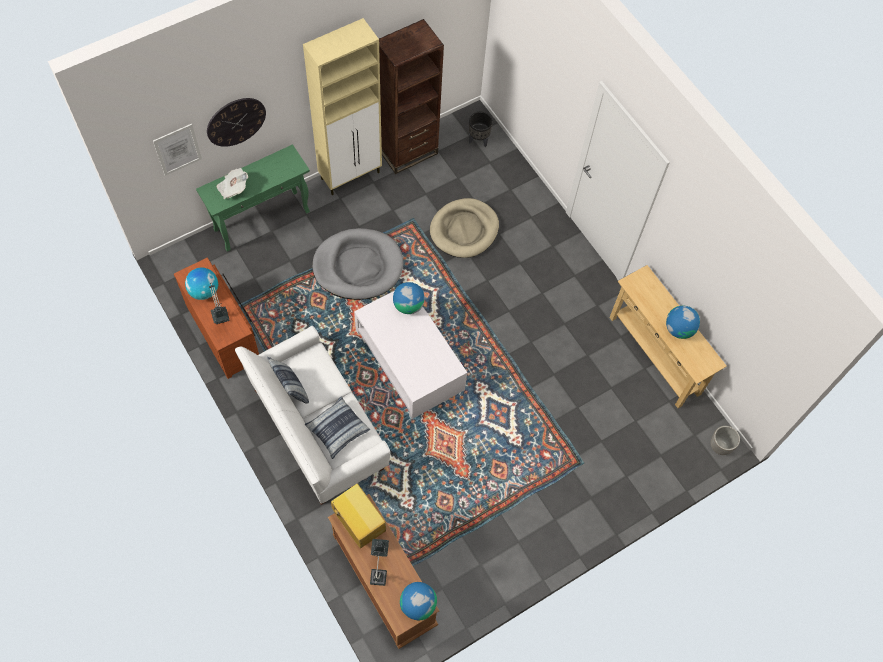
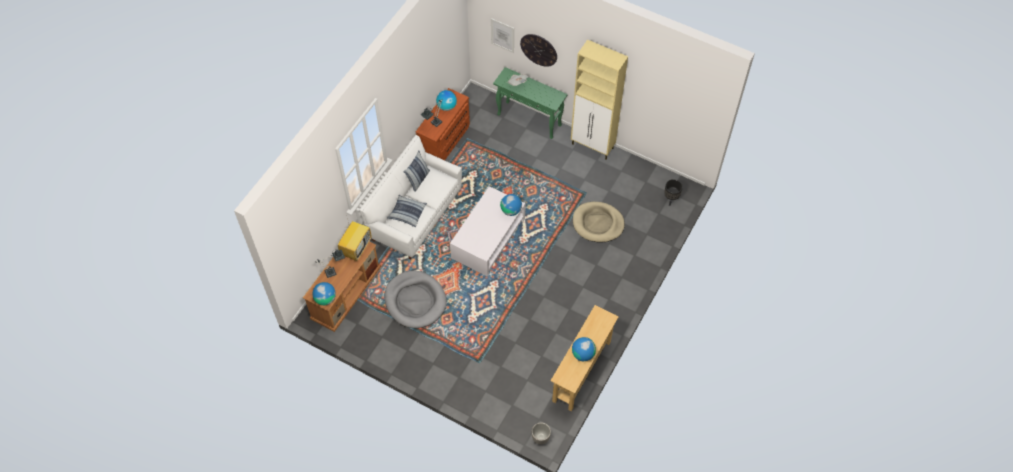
camera: 65 degrees right, 5 degrees down
grey dog bed [312,228,404,300] -> grey dog bed moved to [384,271,447,328]
brown bookcase [379,19,444,174] -> none

